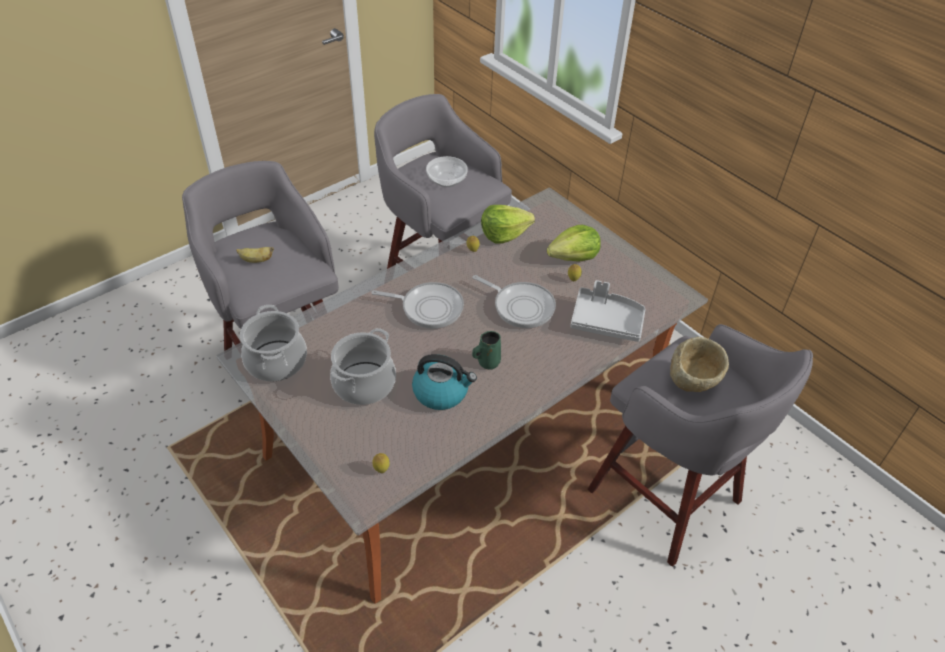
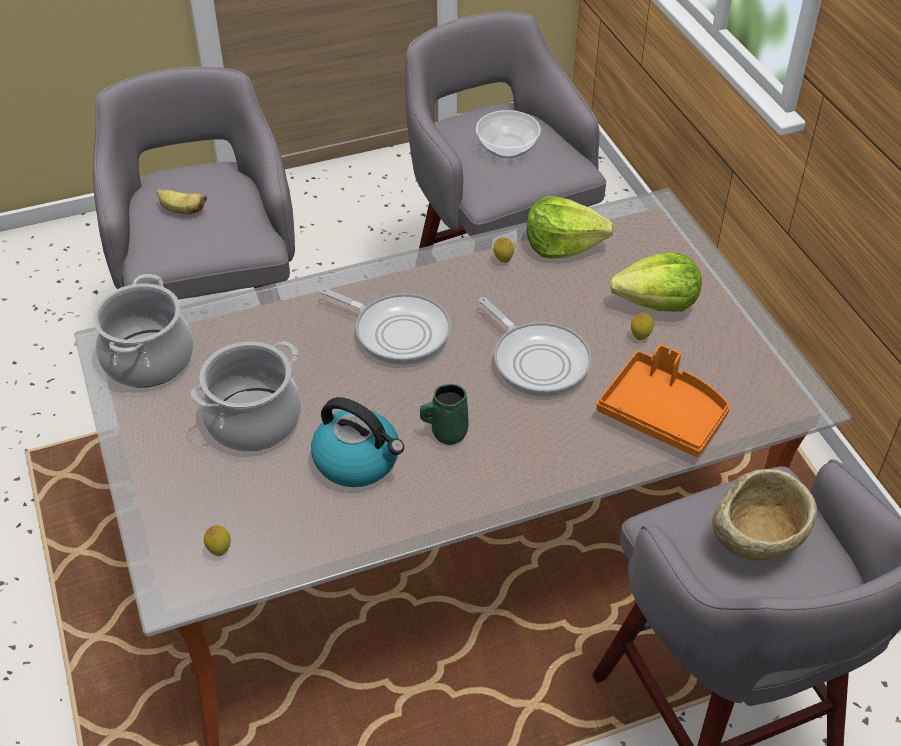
camera: 20 degrees right, 0 degrees up
grey tray [570,280,646,342] -> orange tray [596,344,730,457]

